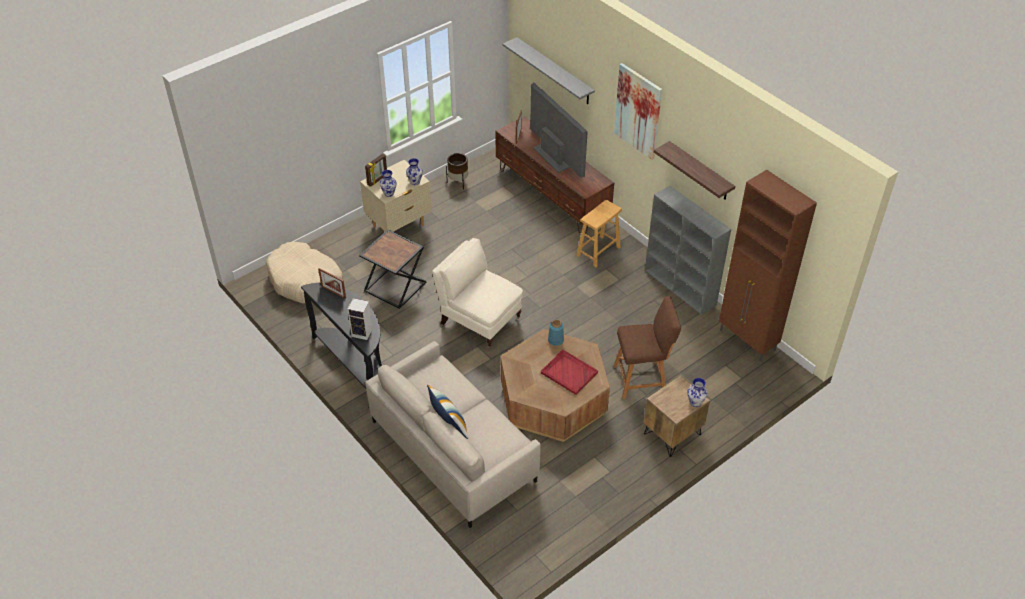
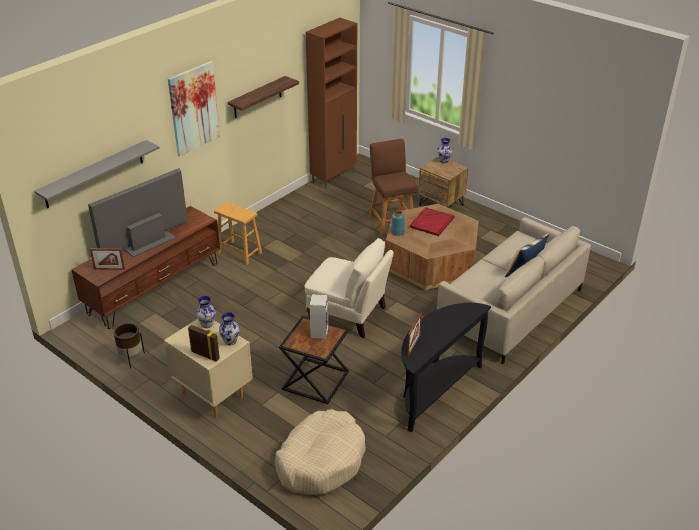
camera: 100 degrees left, 10 degrees down
speaker [347,298,373,340] -> speaker moved to [310,294,328,339]
beige armchair [432,238,523,348] -> beige armchair turned 90 degrees counterclockwise [304,238,394,338]
grey bookcase [645,185,731,315] -> none

